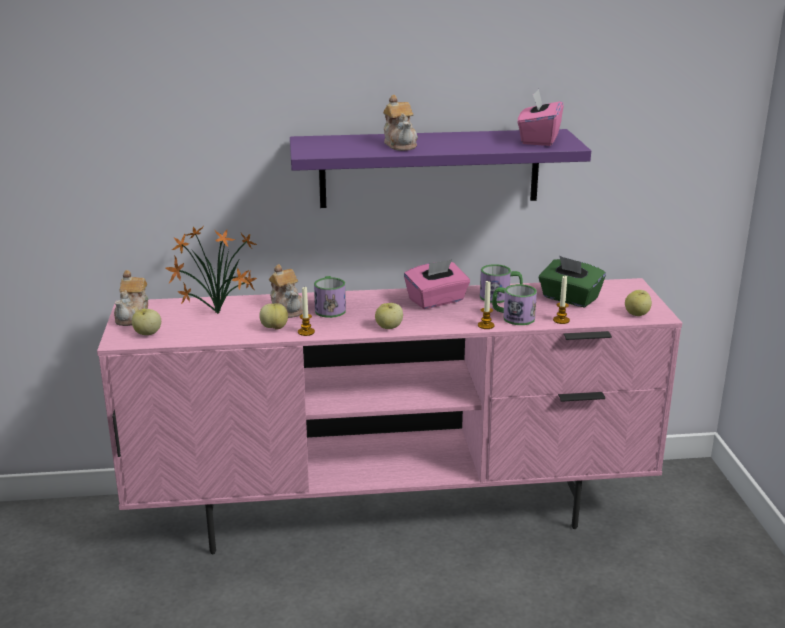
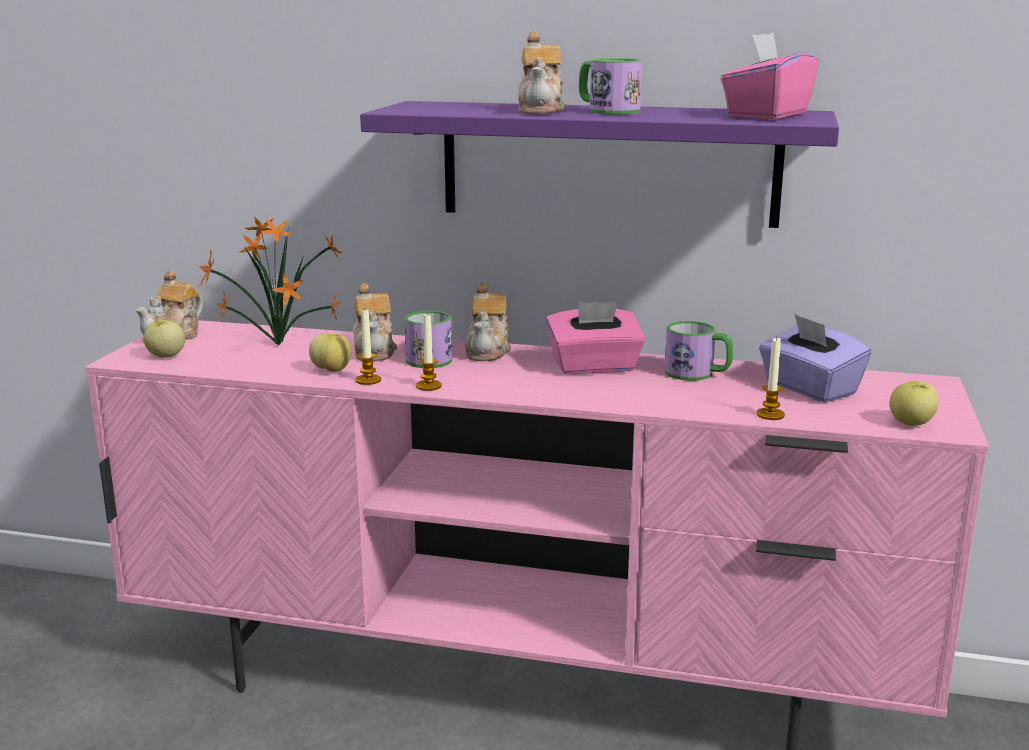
camera: 20 degrees right, 5 degrees down
apple [375,303,403,329] -> none
candle [478,281,495,329] -> candle moved to [416,314,442,391]
mug [492,284,537,325] -> mug moved to [579,58,642,115]
green tissue box [539,256,606,308] -> purple tissue box [759,314,872,403]
none -> teapot [465,283,512,361]

